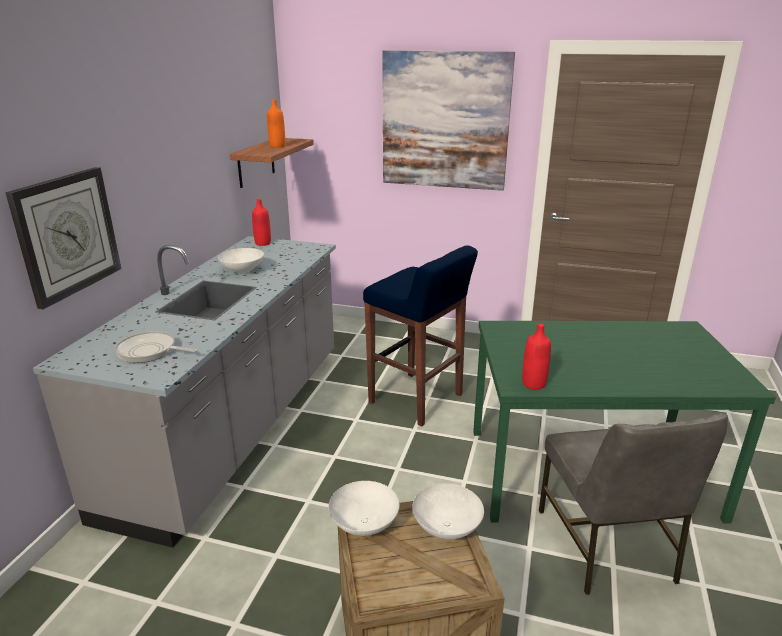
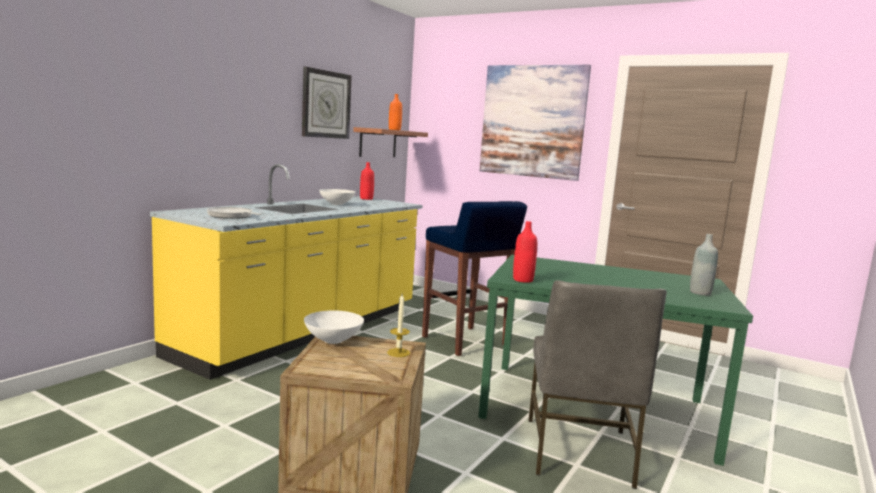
camera: 15 degrees right, 15 degrees down
wall clock [5,167,121,309] -> wall clock moved to [302,67,352,139]
grey counter [33,236,336,548] -> yellow counter [150,164,423,380]
white bowl [412,484,484,539] -> candle [387,294,410,357]
none -> grey bottle [690,234,718,295]

